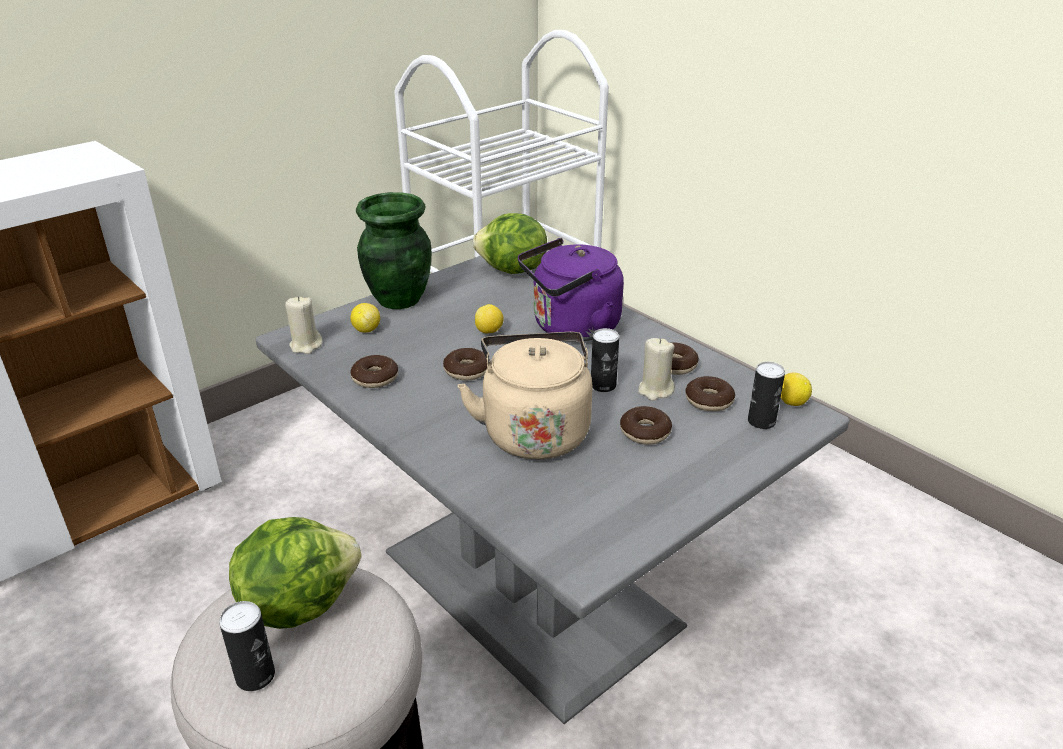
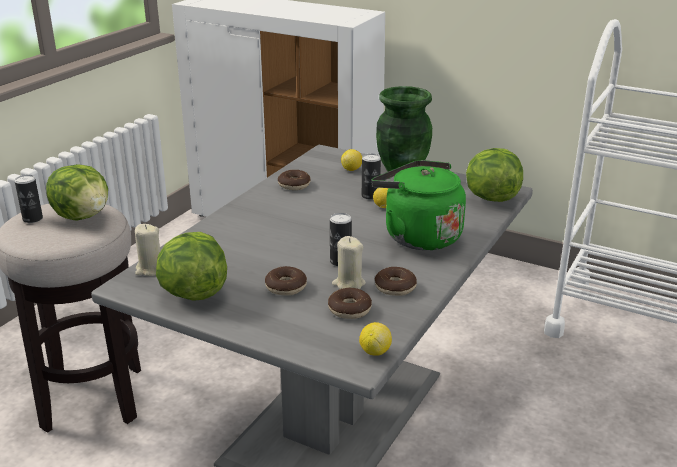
camera: 70 degrees right, 5 degrees down
beige candle [285,296,322,354] -> beige candle moved to [135,224,160,276]
donut [443,348,487,380] -> none
beige kettle [458,332,593,459] -> none
purple kettle [518,238,624,341] -> green kettle [371,160,466,250]
can [748,362,785,429] -> can moved to [362,154,381,200]
none -> lettuce [156,232,227,301]

